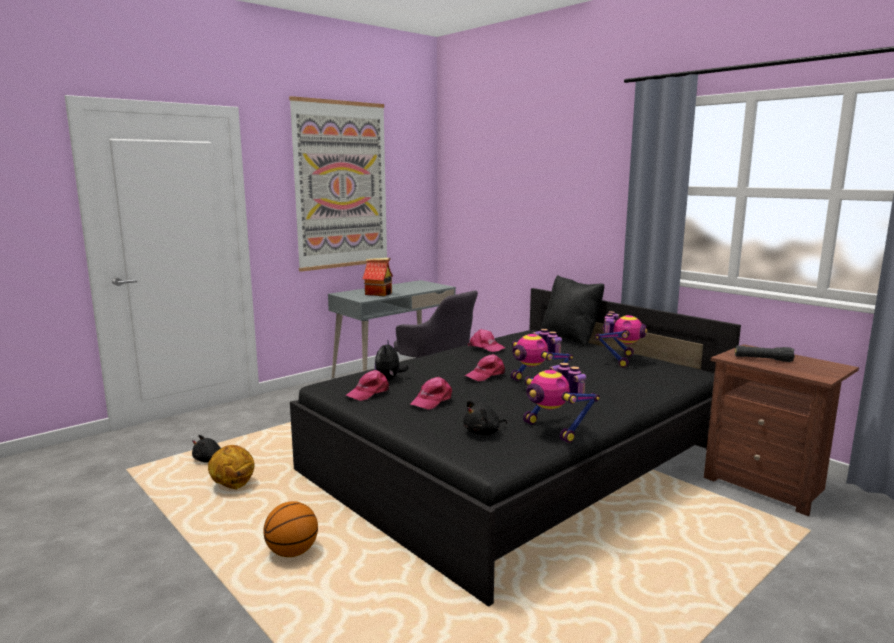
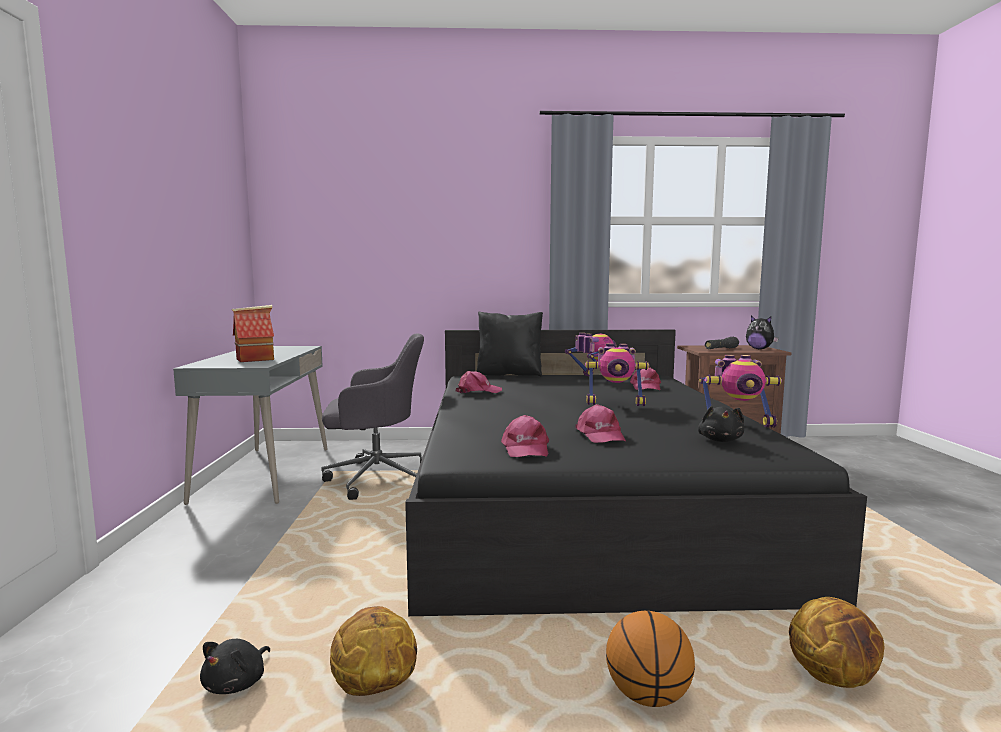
camera: 50 degrees left, 5 degrees down
picture [289,96,387,272] -> none
plush toy [375,339,408,380] -> plush toy moved to [746,316,779,349]
pink cap [465,354,505,381] -> pink cap moved to [630,367,661,390]
none -> basketball [789,597,884,688]

